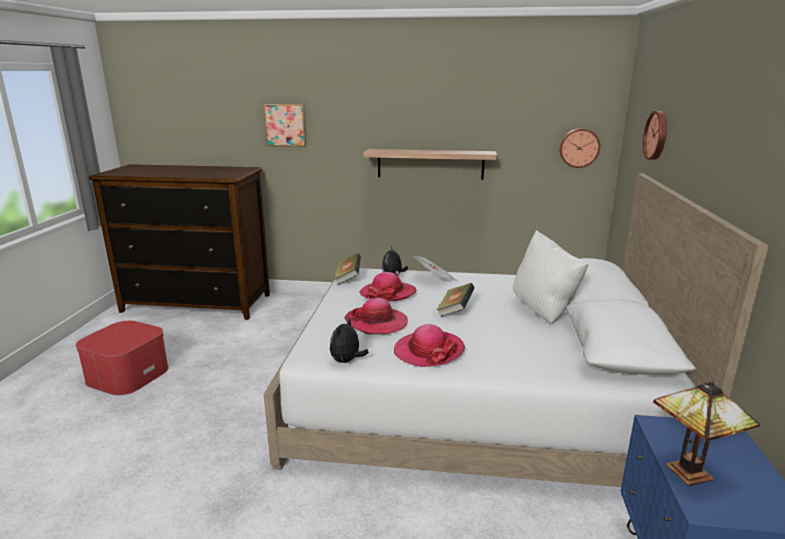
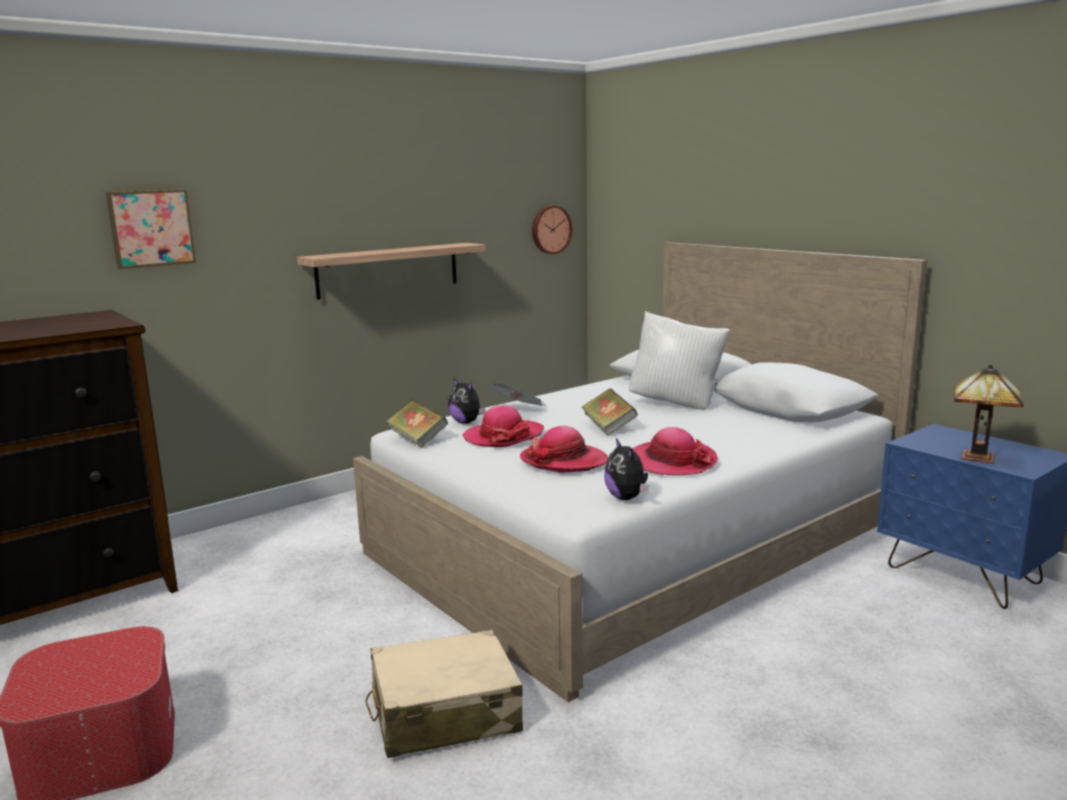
camera: 45 degrees left, 5 degrees down
wall clock [643,111,667,160] -> none
none -> beige suitcase [365,629,523,758]

